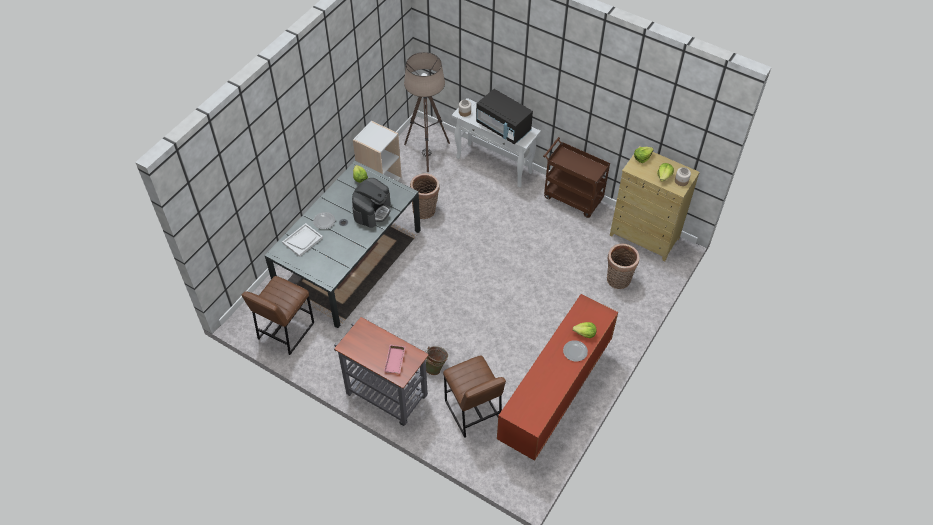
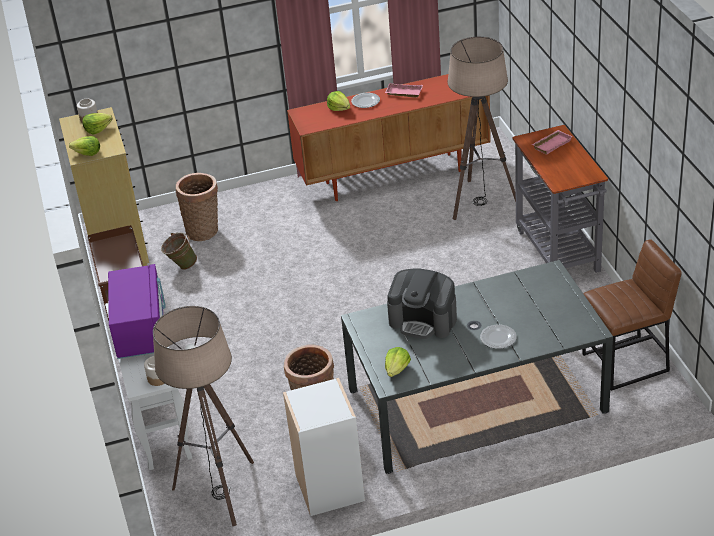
camera: 135 degrees left, 15 degrees down
white tray [282,223,323,257] -> none
coffee machine [352,178,391,228] -> coffee machine turned 135 degrees counterclockwise [387,268,457,339]
green bucket [425,346,448,375] -> green bucket moved to [161,233,197,270]
brown chair [443,355,506,438] -> floor lamp [448,37,516,220]
black microwave [476,89,533,144] -> purple microwave [108,264,166,359]
none -> pink tray [385,83,423,98]

